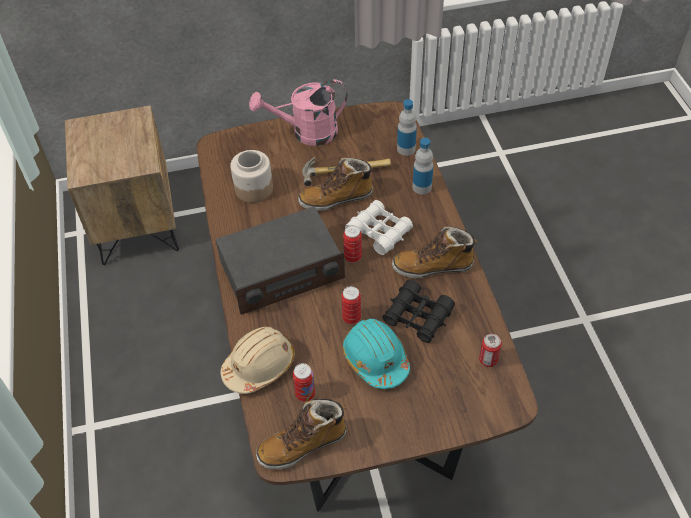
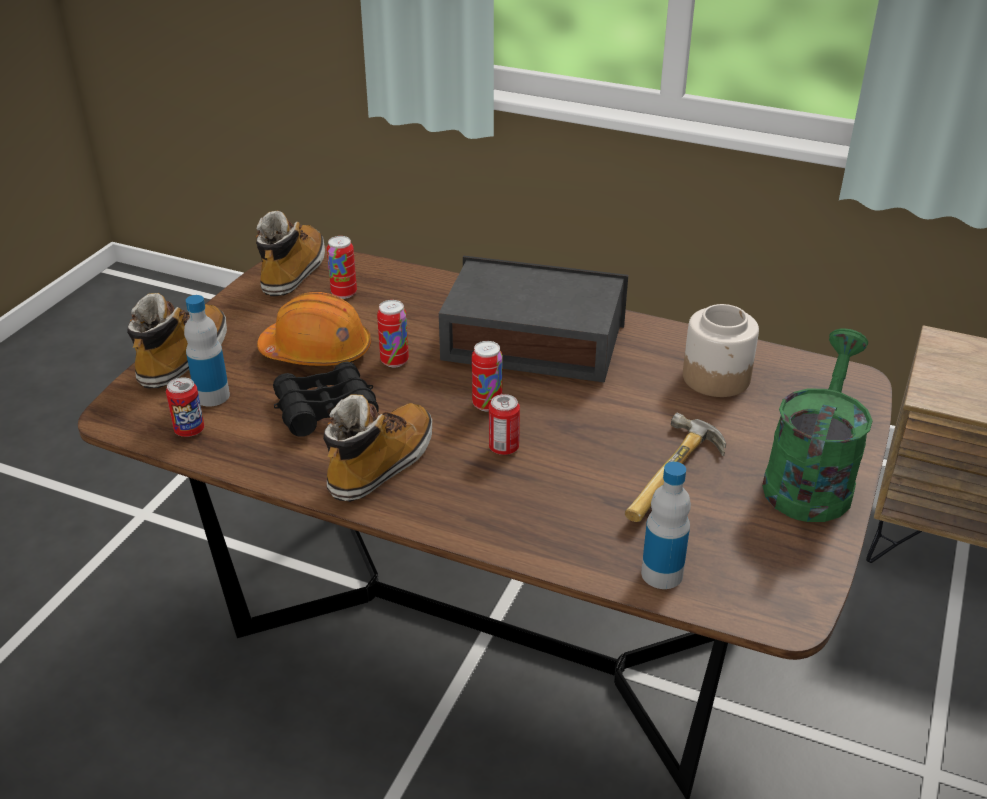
camera: 125 degrees right, 15 degrees down
radio [216,206,345,315] -> radio turned 90 degrees clockwise [439,256,628,383]
beige hard hat [221,327,295,394] -> none
pink watering can [249,79,348,146] -> green watering can [762,329,873,522]
boot [298,158,374,211] -> boot moved to [127,293,227,388]
turquoise hard hat [342,319,410,389] -> orange hard hat [257,292,371,366]
white binoculars [345,200,413,255] -> can [489,394,520,455]
bottle [413,138,433,194] -> bottle moved to [184,295,230,407]

